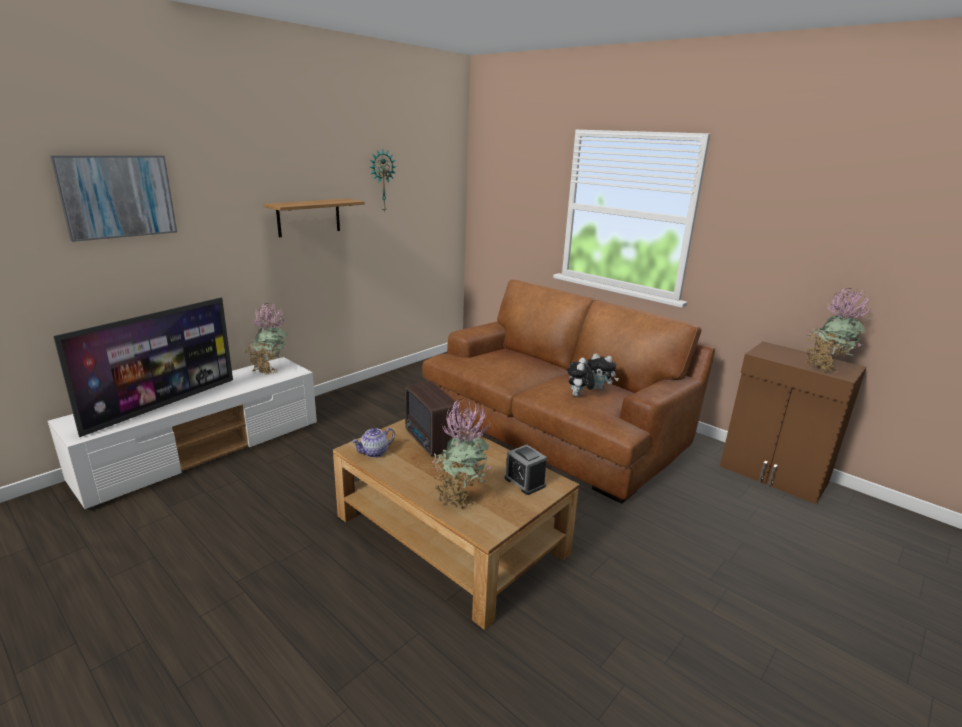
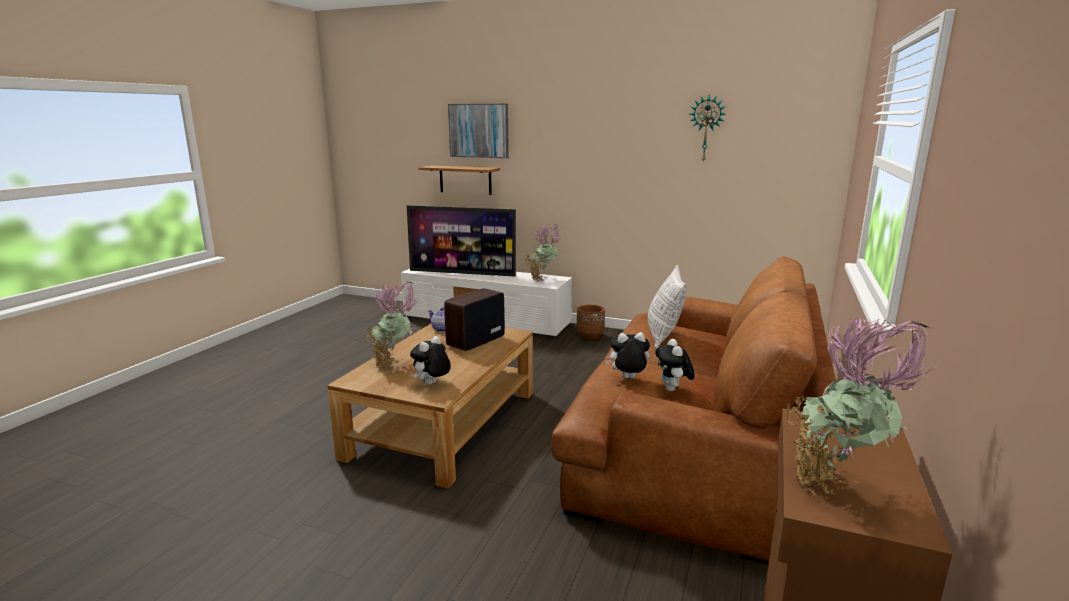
camera: 70 degrees right, 5 degrees down
shelf [264,199,365,237] -> shelf moved to [419,166,500,195]
alarm clock [505,444,547,495] -> plush toy [410,336,451,385]
none -> brown planter [576,304,605,340]
none -> pillow [648,265,687,349]

